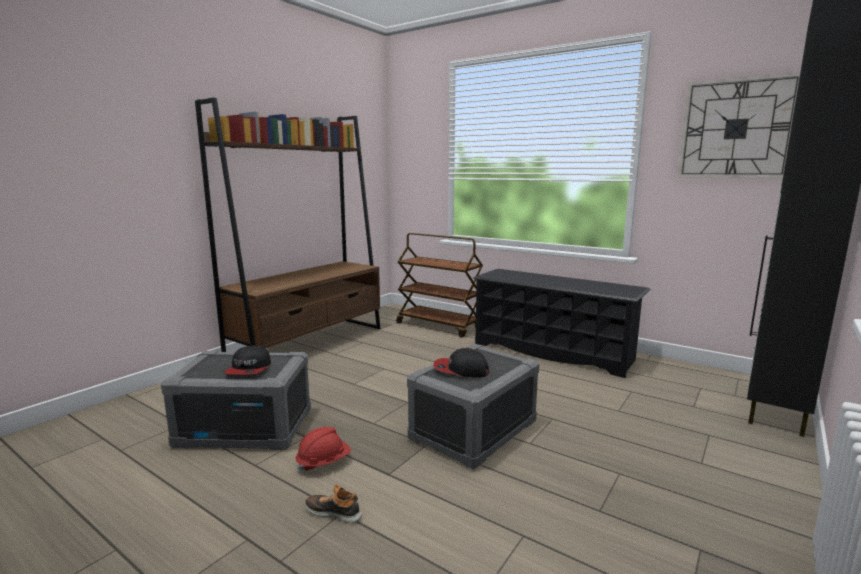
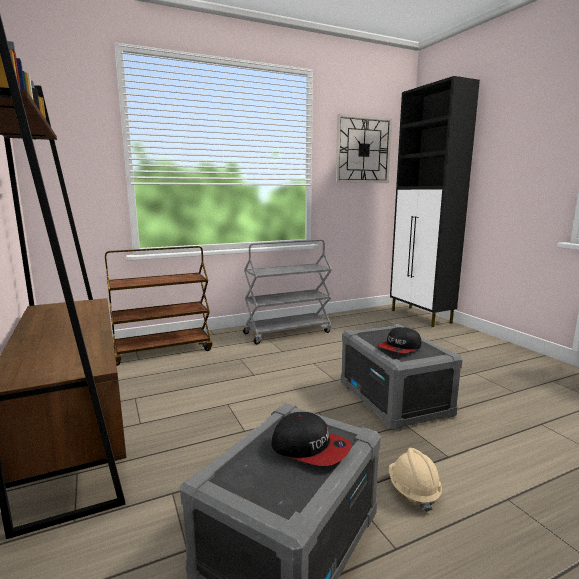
camera: 60 degrees left, 0 degrees up
red hard hat [295,427,351,472] -> beige hard hat [389,448,442,512]
shoe [305,484,362,523] -> none
black shoe rack [473,269,651,378] -> grey cart [243,240,332,344]

